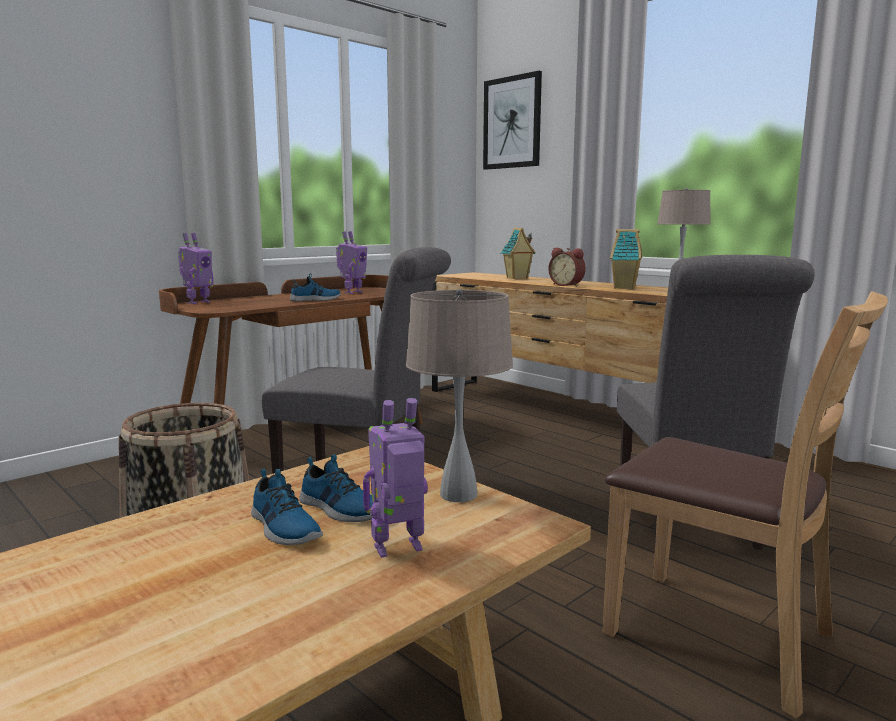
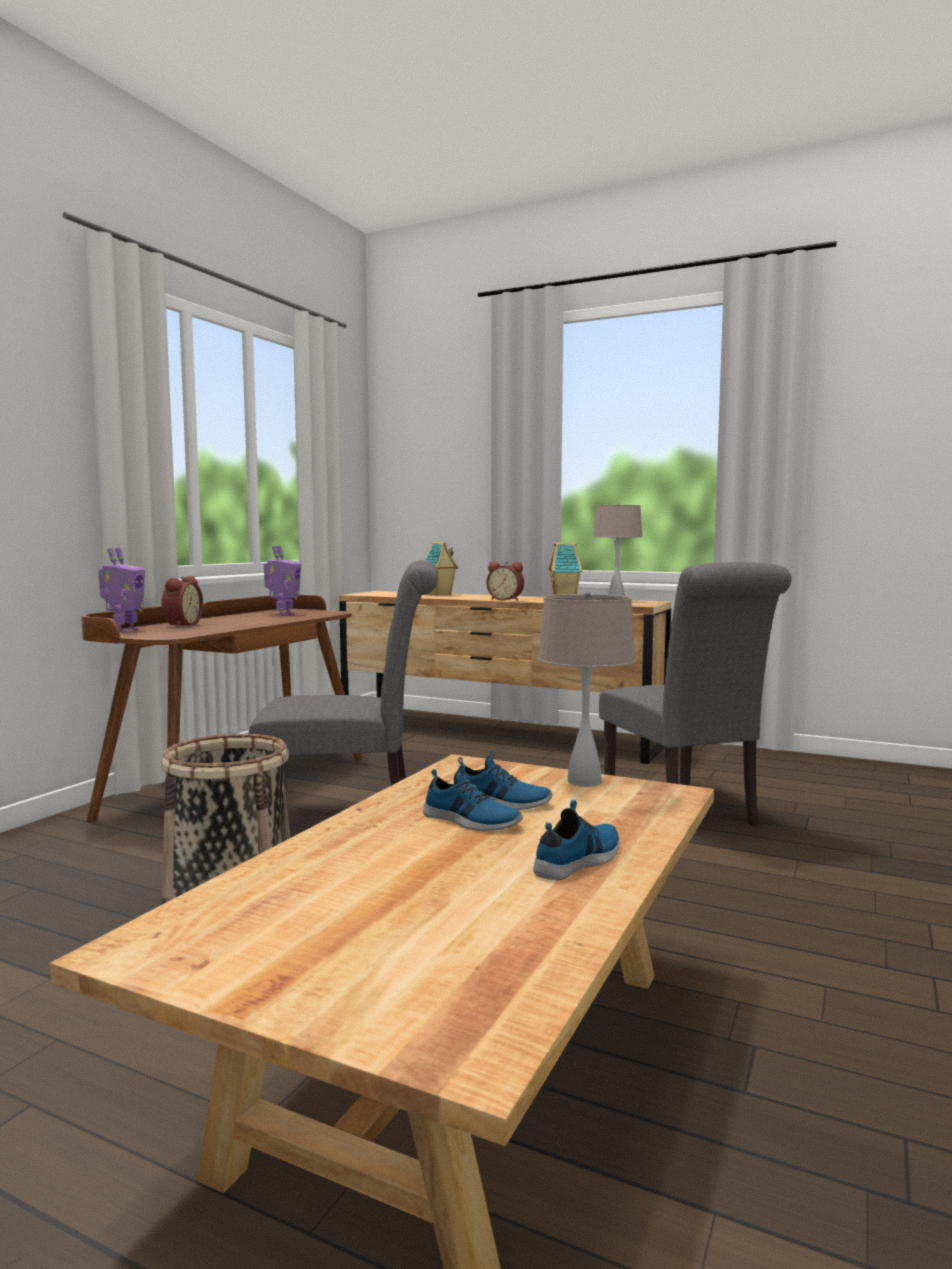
camera: 20 degrees left, 5 degrees down
shoe [290,273,341,302] -> shoe moved to [533,800,620,880]
toy robot [363,398,428,558] -> none
picture [483,71,542,170] -> none
brown chair [603,291,888,719] -> none
none -> alarm clock [161,576,203,627]

